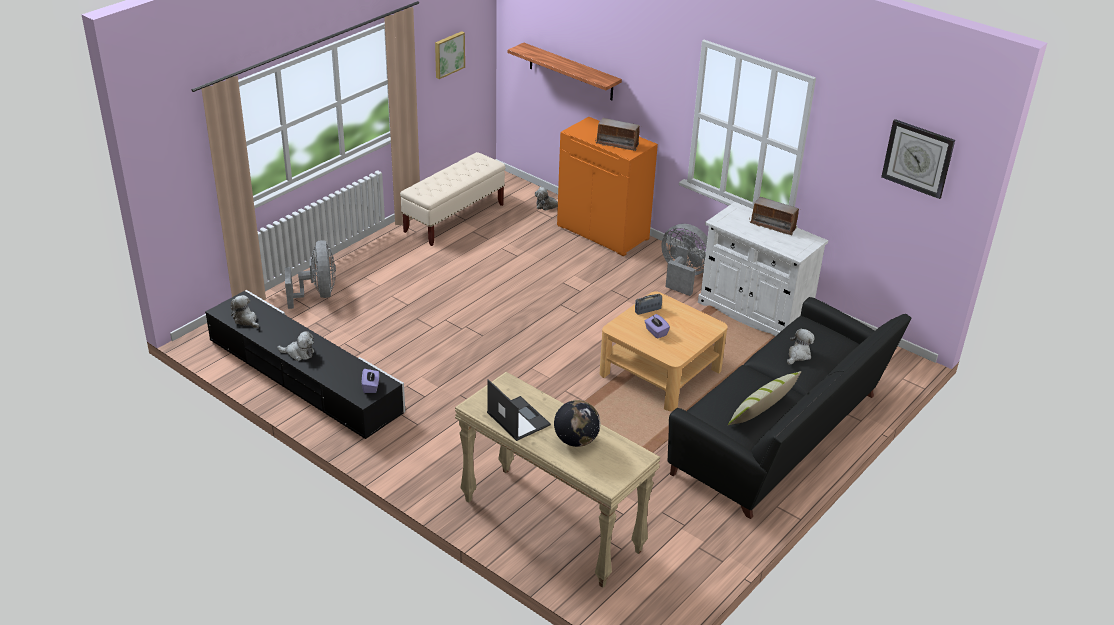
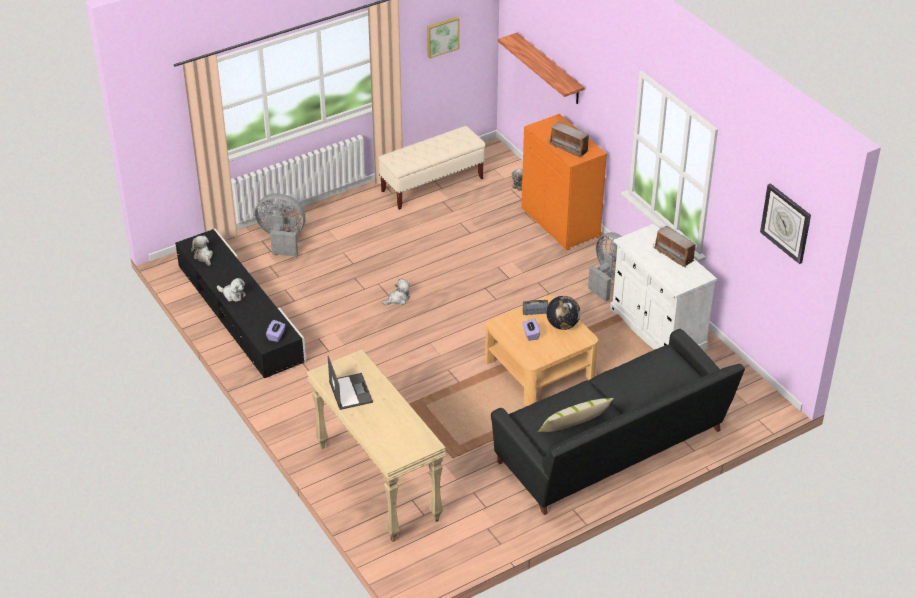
camera: 20 degrees right, 5 degrees up
grey fan [285,240,336,309] -> grey fan turned 90 degrees counterclockwise [255,193,305,257]
globe [554,400,600,447] -> globe moved to [546,296,581,330]
plush toy [787,329,814,365] -> plush toy moved to [382,279,410,305]

